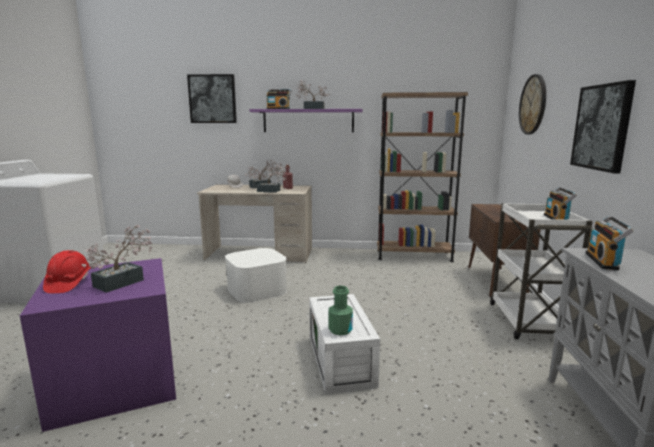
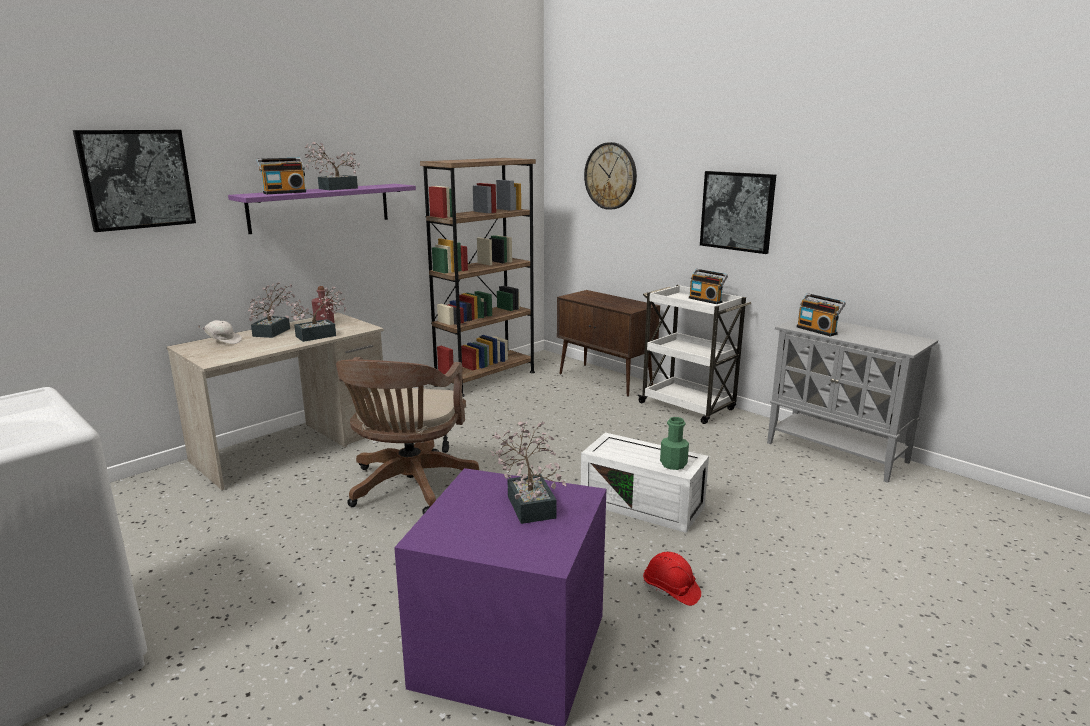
camera: 50 degrees left, 5 degrees up
red hard hat [43,250,91,293] -> red hard hat moved to [643,552,701,606]
white storage box [225,248,287,303] -> brown office chair [336,357,479,514]

